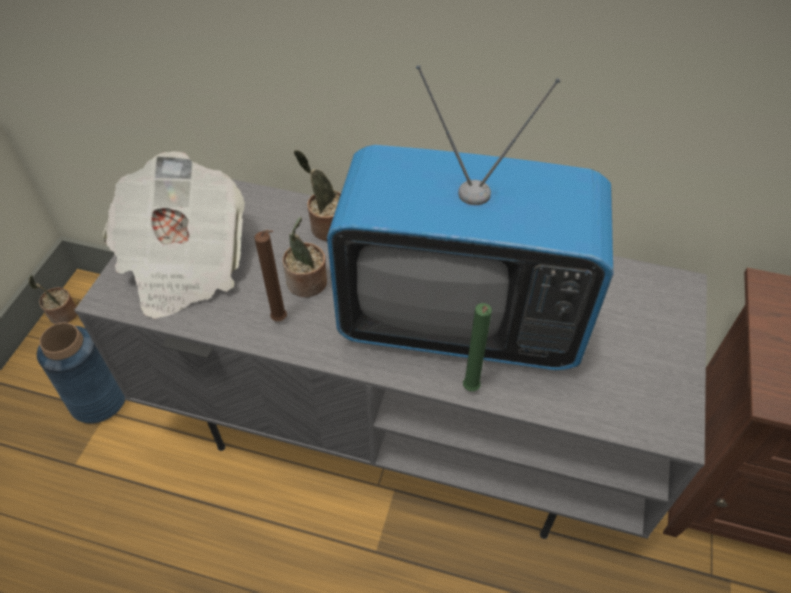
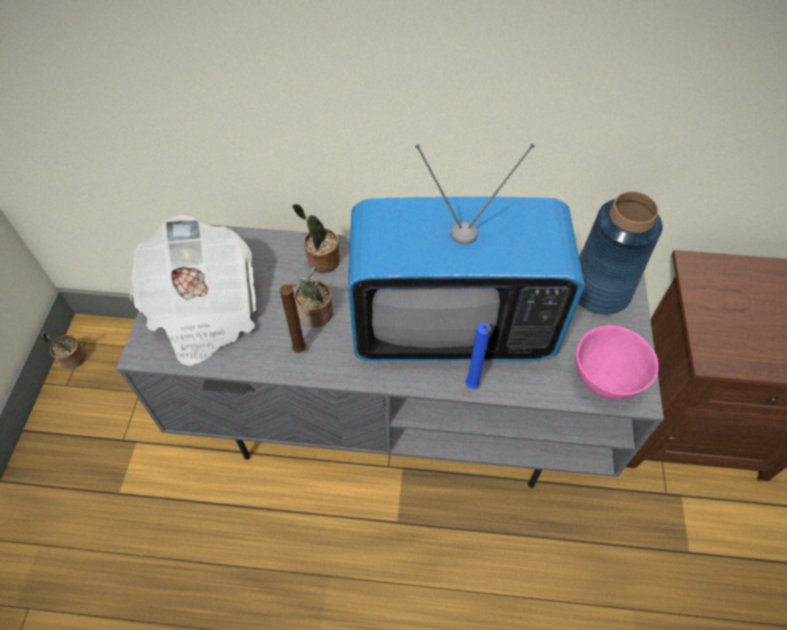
camera: 10 degrees left, 5 degrees up
blue vase [37,323,126,424] -> blue vase moved to [578,192,663,315]
green candle [463,303,492,391] -> blue candle [465,323,491,389]
none -> pink bowl [575,325,659,400]

